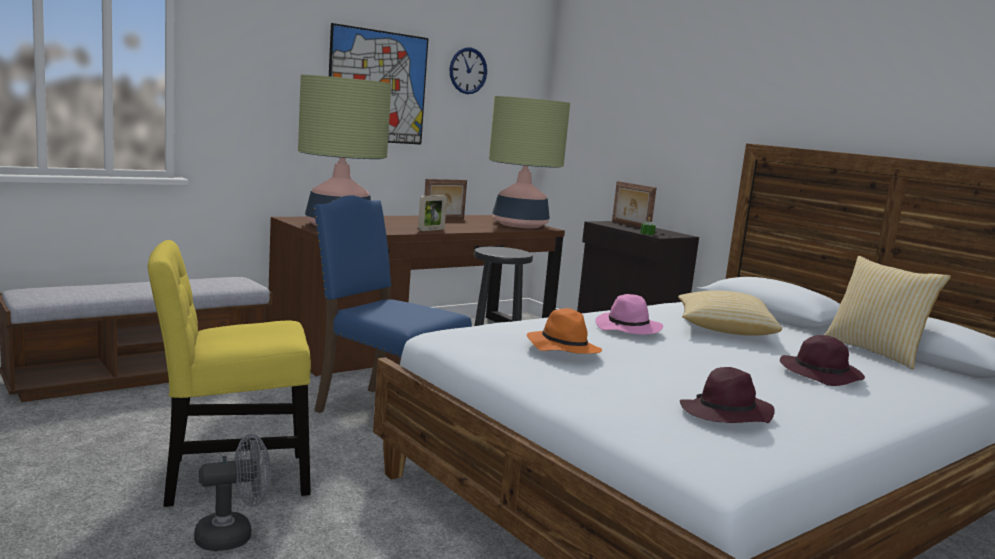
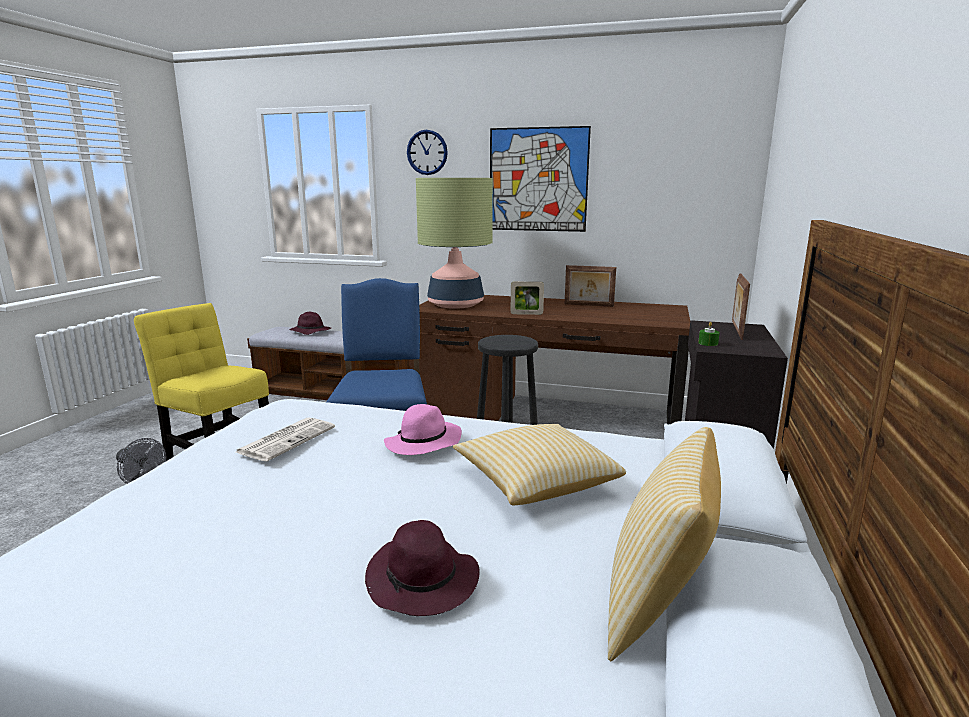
camera: 55 degrees right, 5 degrees up
wall clock [450,47,487,94] -> wall clock moved to [407,130,448,175]
table lamp [489,96,570,228] -> none
orange hat [527,308,602,354] -> newspaper [236,417,335,461]
purple hat [680,367,775,423] -> purple hat moved to [289,312,331,335]

